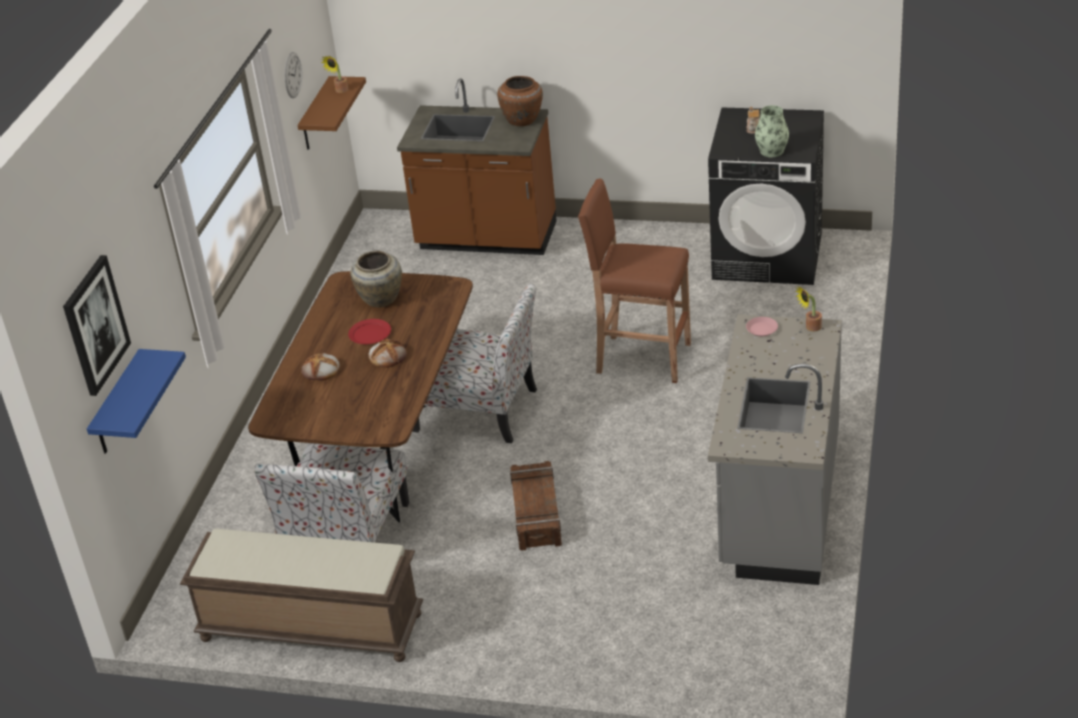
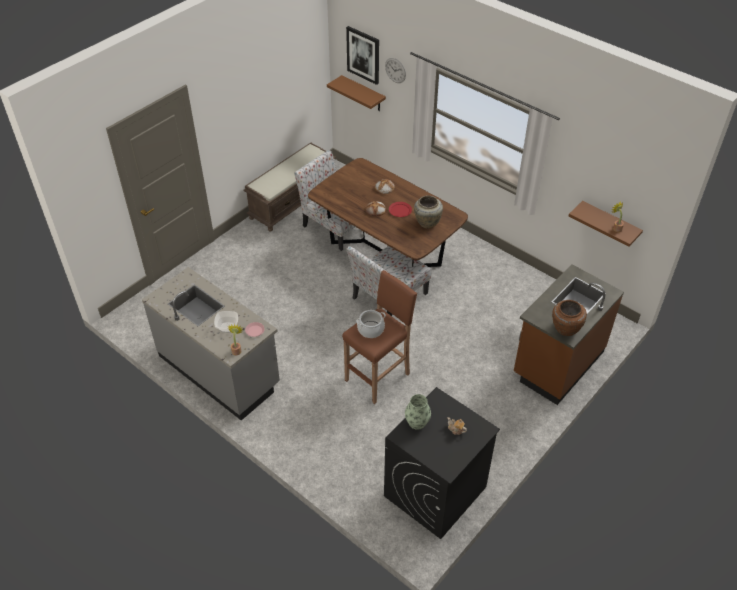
camera: 115 degrees right, 10 degrees up
blue shelf [87,349,186,454] -> brown shelf [327,75,386,111]
wall clock [284,52,302,98] -> wall clock moved to [385,58,406,83]
crate [510,461,562,551] -> none
none -> bowl [214,311,238,333]
none -> cooking pot [356,310,386,338]

